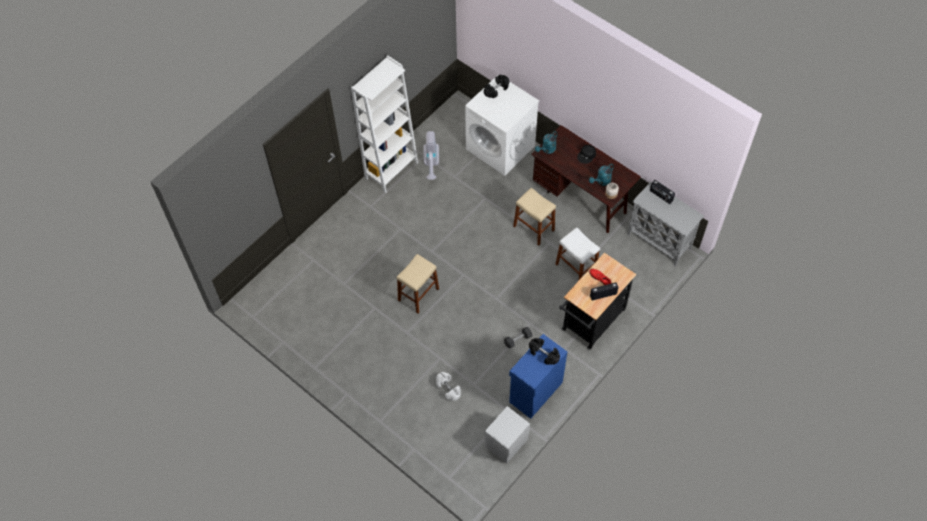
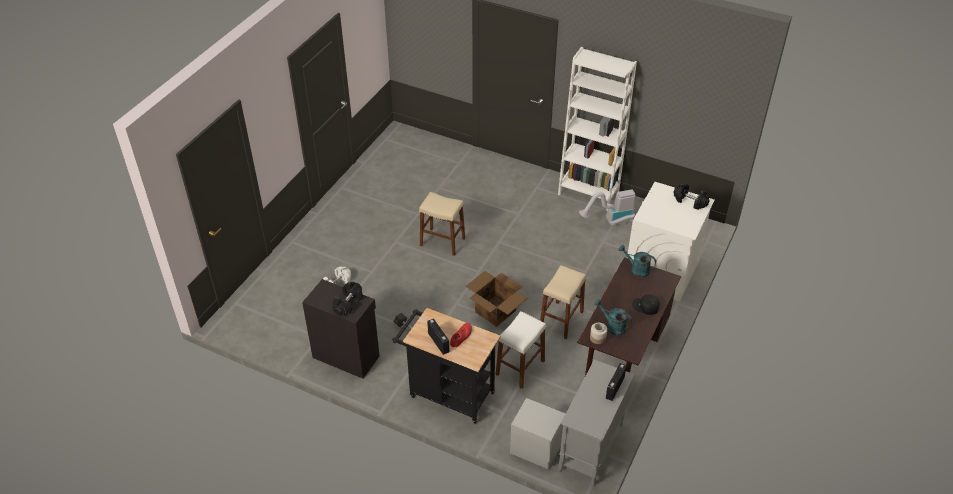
camera: 75 degrees right, 15 degrees down
grey nightstand [485,406,530,464] -> grey nightstand moved to [510,398,566,469]
blue cabinet [509,334,567,419] -> black cabinet [302,279,380,379]
none -> cardboard box [466,271,527,327]

